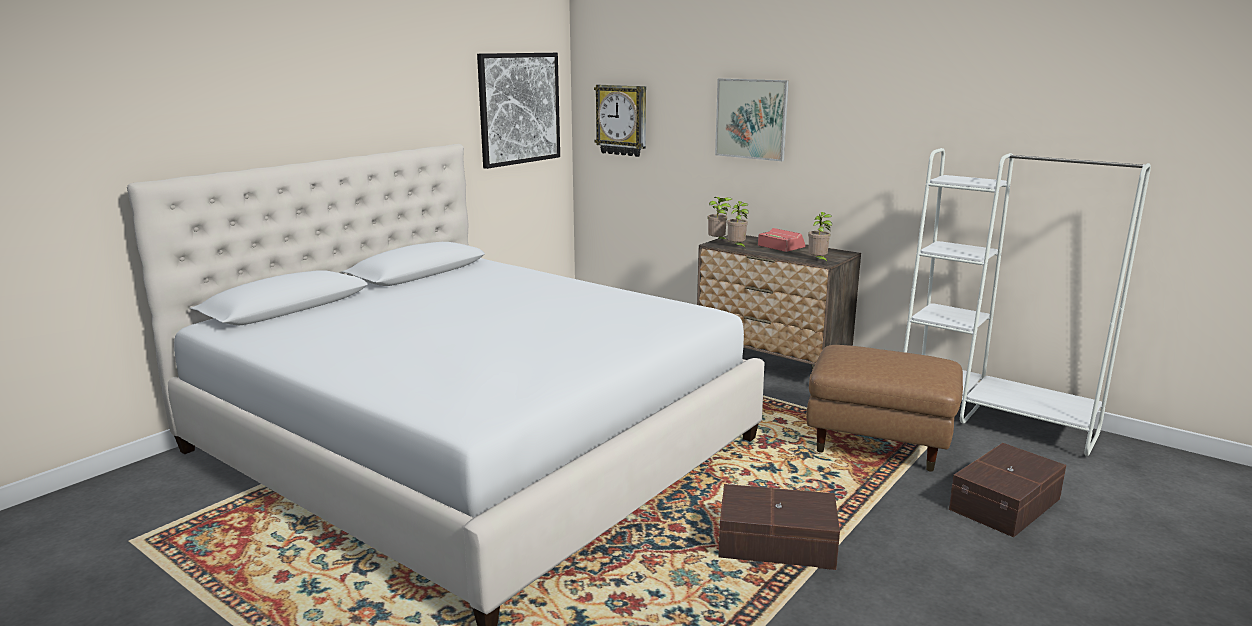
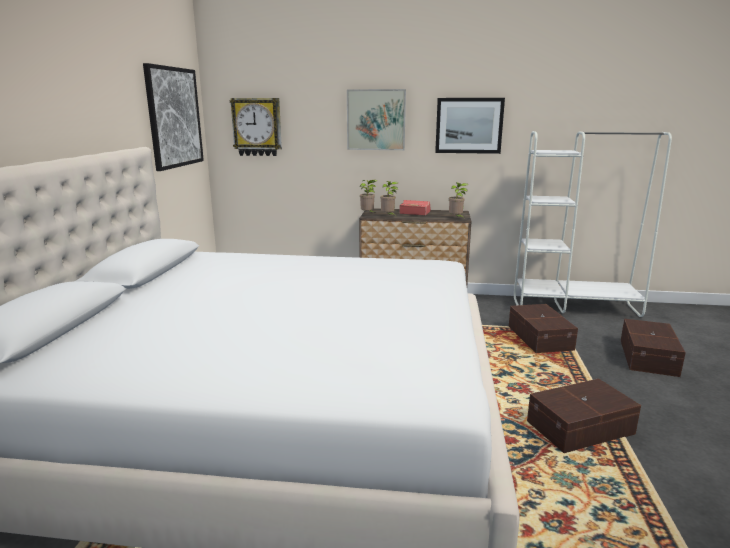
camera: 30 degrees left, 0 degrees up
brown ottoman [806,345,963,472] -> brown storage box [509,304,578,353]
none -> picture [435,98,505,154]

